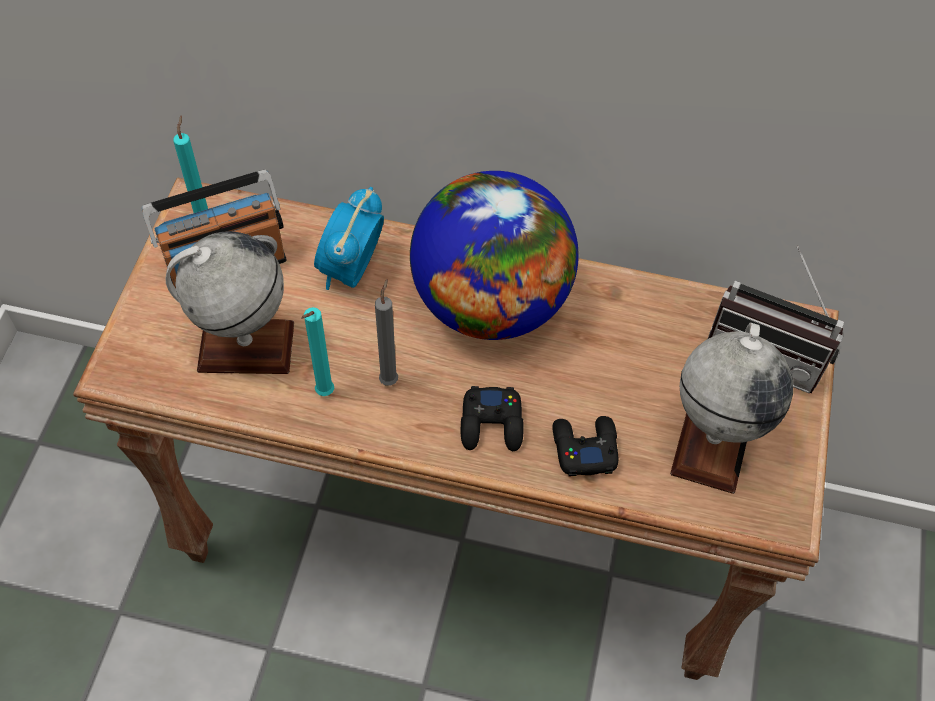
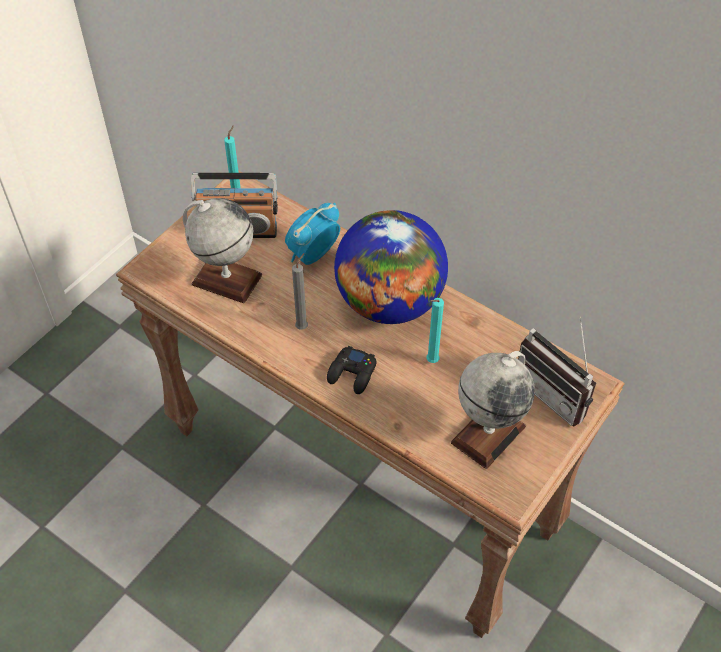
camera: 25 degrees right, 5 degrees down
turquoise candle [301,307,334,396] -> turquoise candle moved to [426,298,444,363]
black game controller [552,416,618,477] -> none

